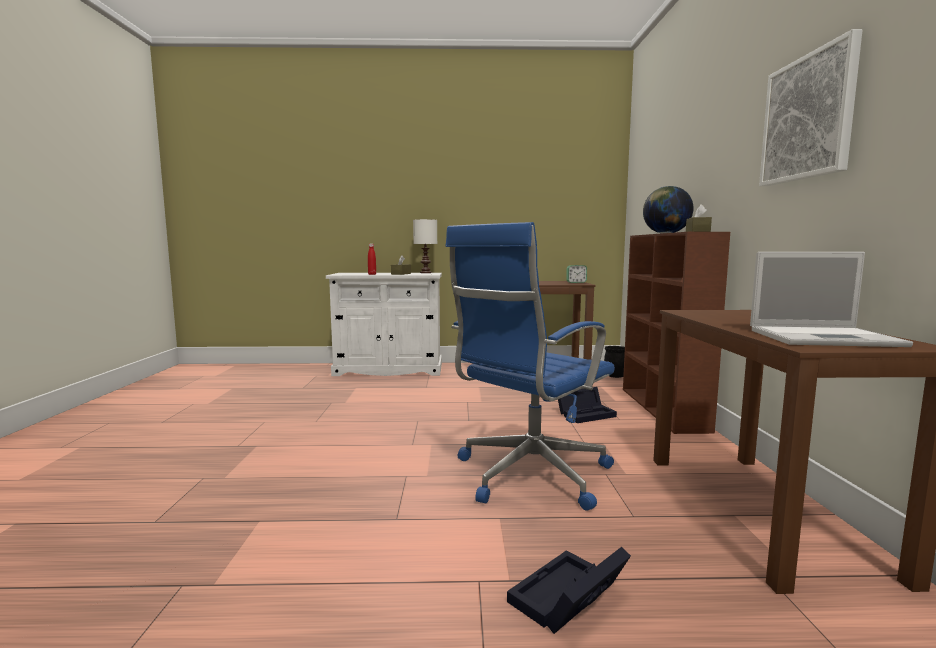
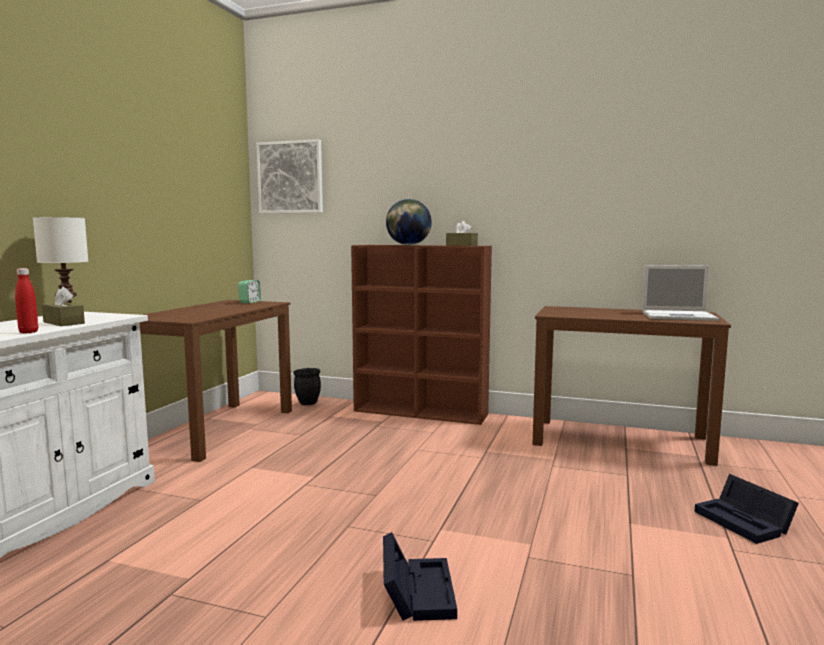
camera: 70 degrees left, 0 degrees up
blue office chair [446,222,615,511] -> none
black storage box [558,387,617,423] -> black storage box moved to [383,532,457,621]
laptop [750,252,913,347] -> laptop turned 75 degrees clockwise [642,265,719,321]
picture [759,29,863,186] -> picture moved to [256,139,323,214]

